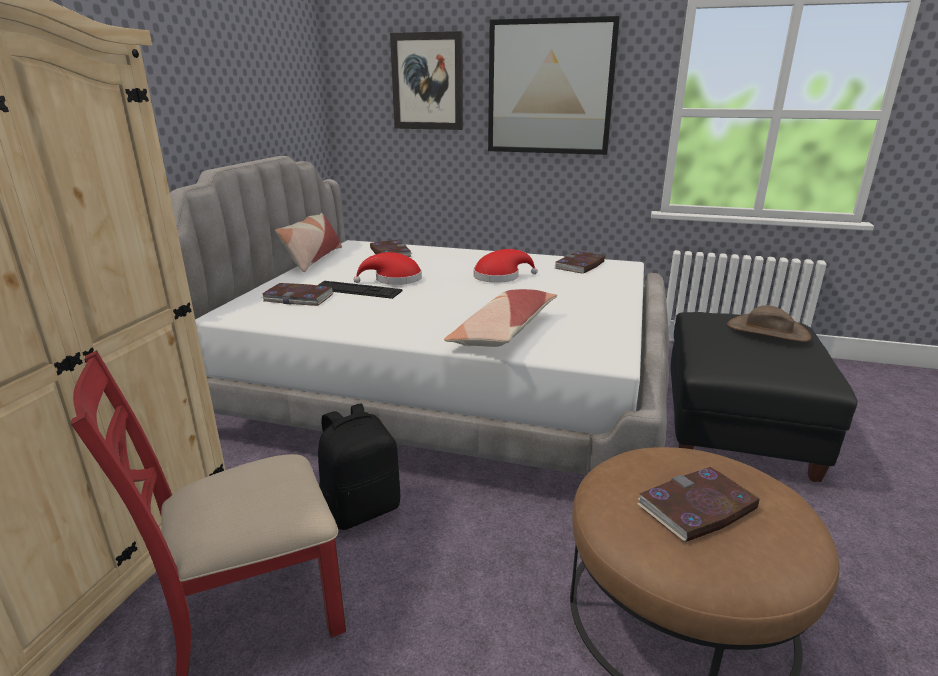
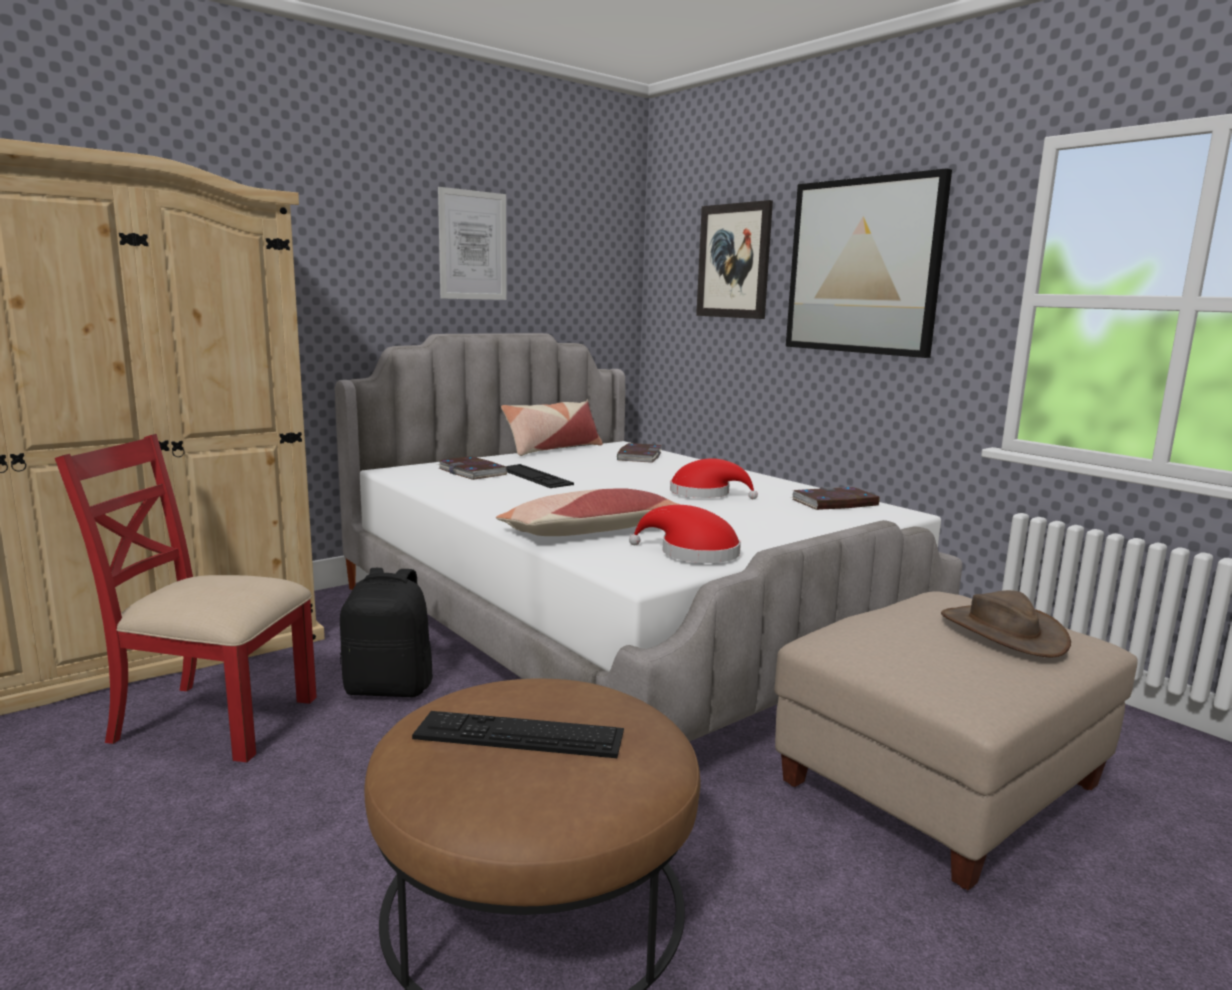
camera: 35 degrees right, 10 degrees down
red hat [353,252,422,285] -> red hat moved to [629,505,741,563]
book [637,467,760,542] -> keyboard [412,711,624,758]
black ottoman [671,312,858,482] -> beige ottoman [774,591,1138,890]
none -> picture [438,187,507,300]

